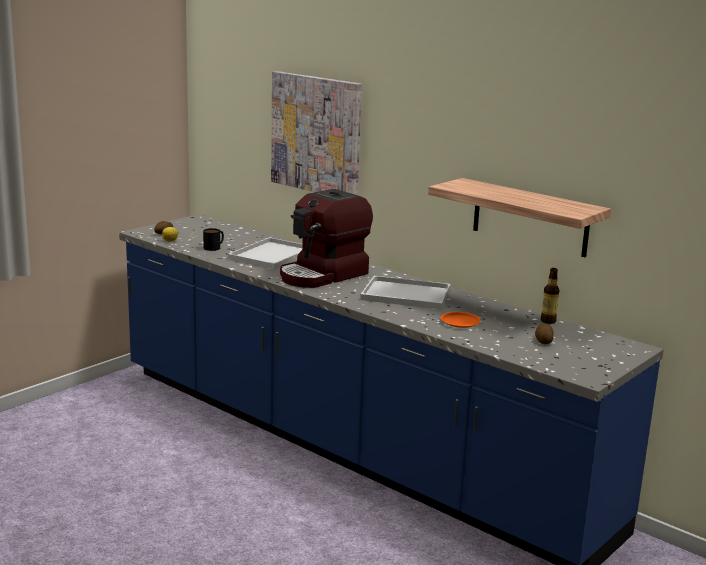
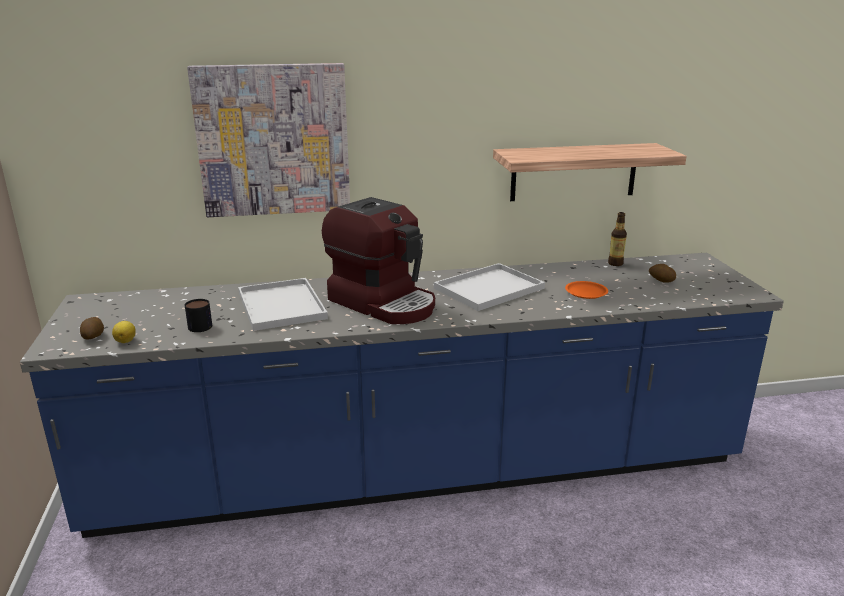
camera: 50 degrees left, 5 degrees up
coffee machine [280,189,373,288] -> coffee machine turned 45 degrees counterclockwise [322,197,435,324]

